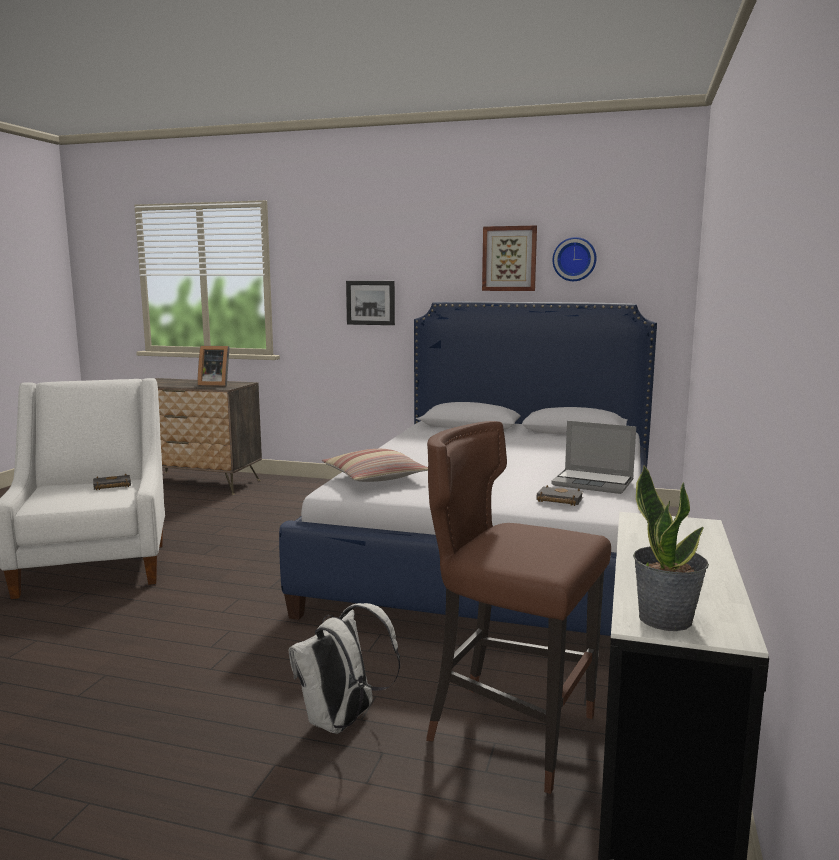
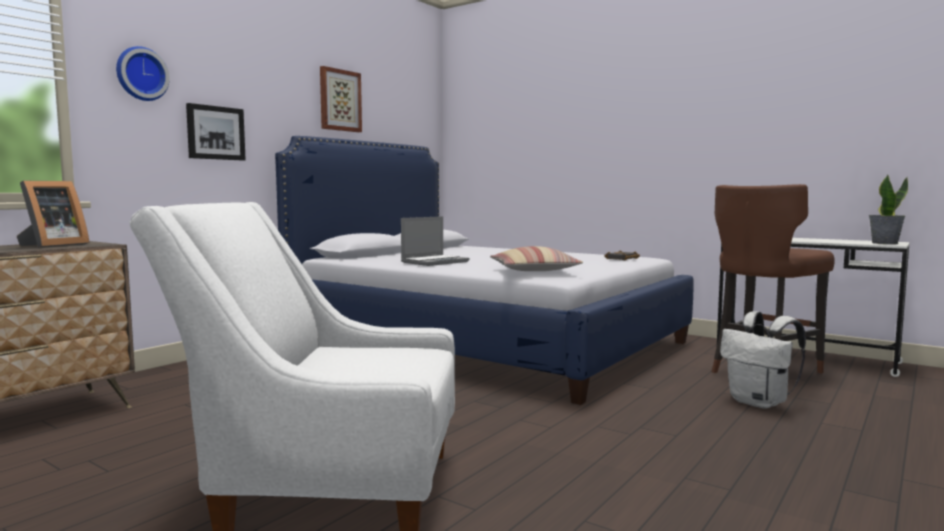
camera: 70 degrees left, 5 degrees down
black book [93,474,131,490] -> none
laptop [551,421,636,494] -> laptop moved to [401,216,469,266]
wall clock [553,237,596,281] -> wall clock moved to [116,46,170,101]

